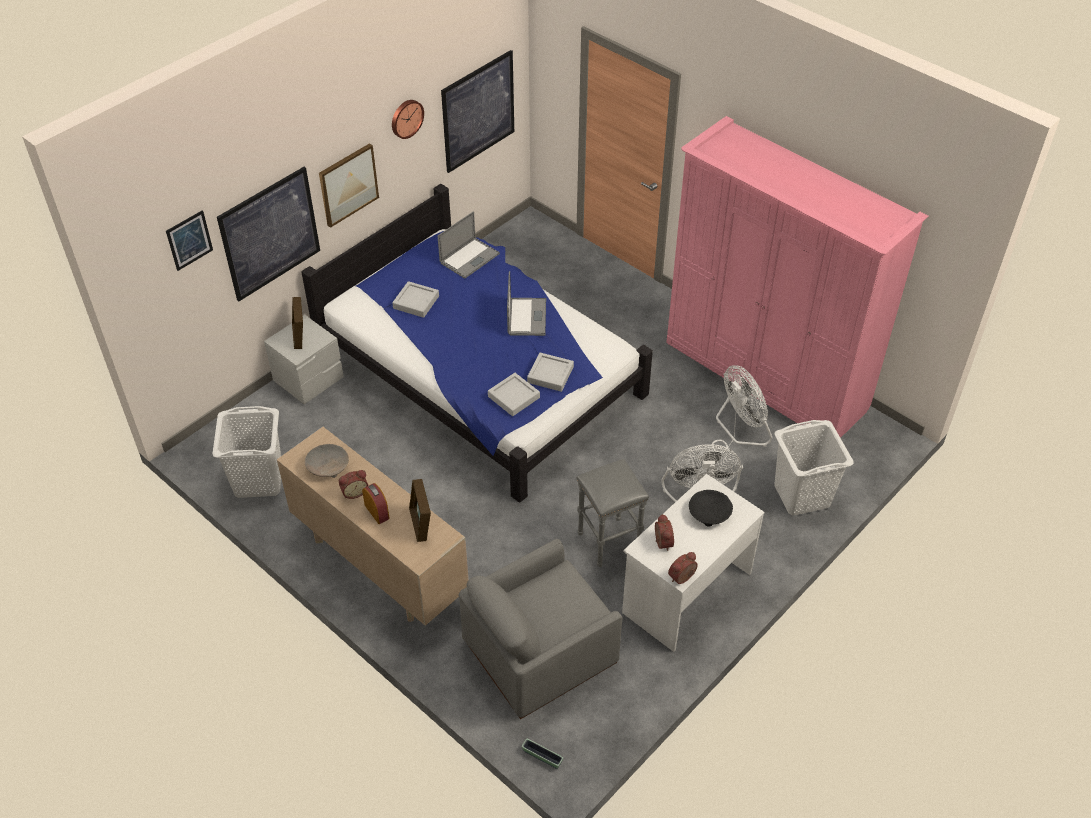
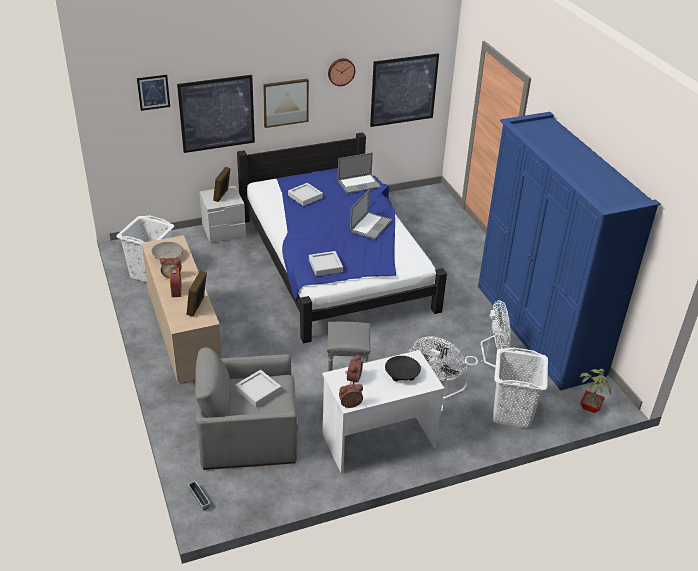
camera: 25 degrees right, 10 degrees down
grey tray [527,353,574,392] -> grey tray moved to [235,370,281,407]
pink wardrobe [666,116,929,438] -> blue wardrobe [478,112,661,390]
none -> potted plant [579,364,611,413]

